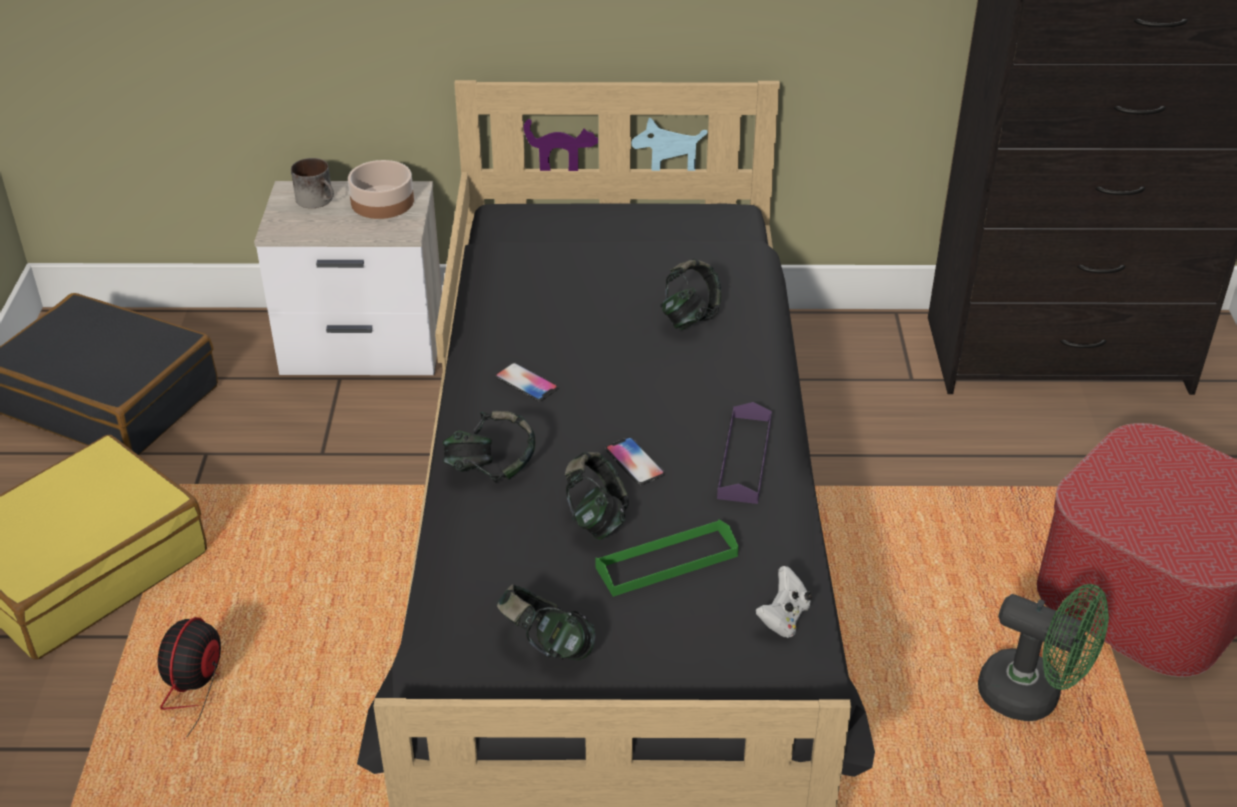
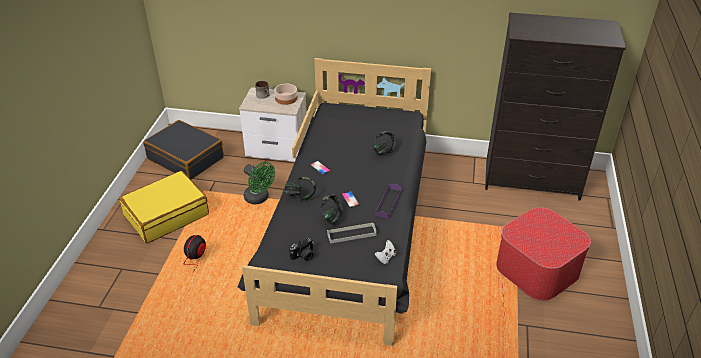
camera: 10 degrees right, 0 degrees up
headphones [497,584,595,660] -> camera [289,238,314,261]
green tray [596,519,739,597] -> grey tray [327,222,377,244]
green fan [978,584,1109,721] -> green fan moved to [243,162,275,205]

